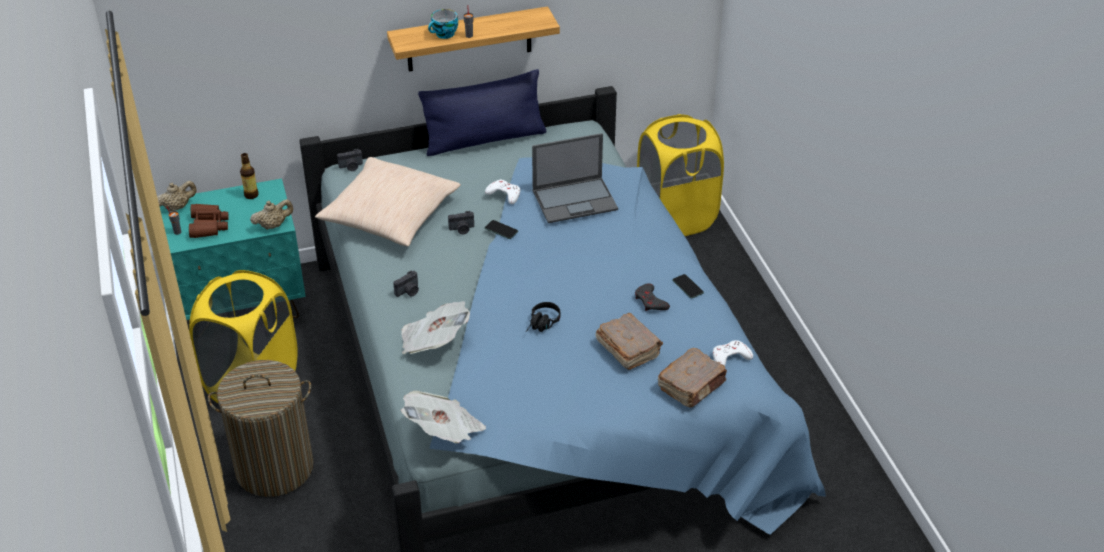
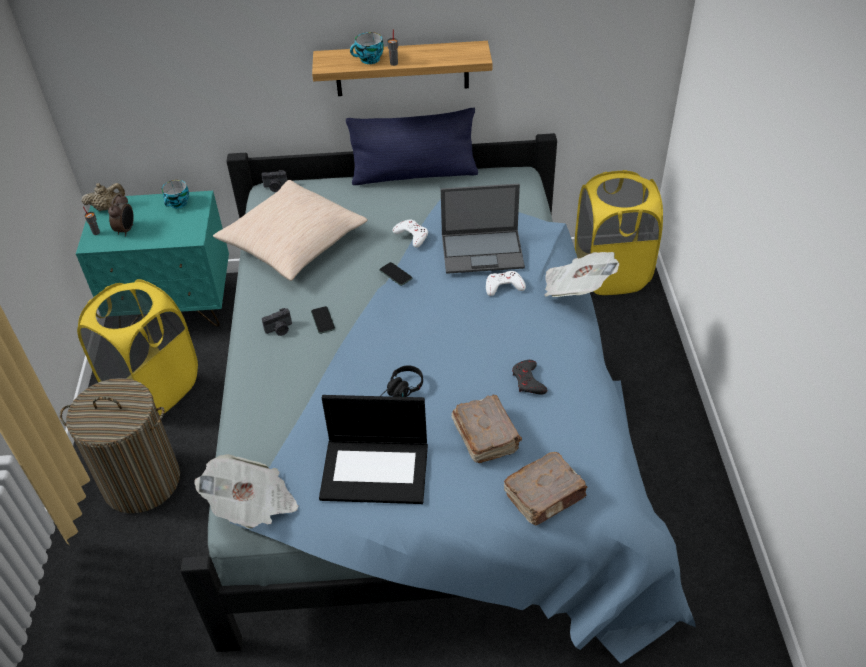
camera: 15 degrees right, 5 degrees up
brown binoculars [189,204,229,238] -> alarm clock [108,194,134,236]
bottle [240,153,258,199] -> cup [162,180,189,208]
beige teapot [250,199,293,230] -> none
newspaper [401,301,470,354] -> newspaper moved to [545,252,619,297]
camera [448,211,474,234] -> none
phone [672,274,704,298] -> phone moved to [311,306,335,334]
white game controller [713,340,753,366] -> white game controller moved to [486,271,526,296]
none -> laptop [319,395,428,504]

